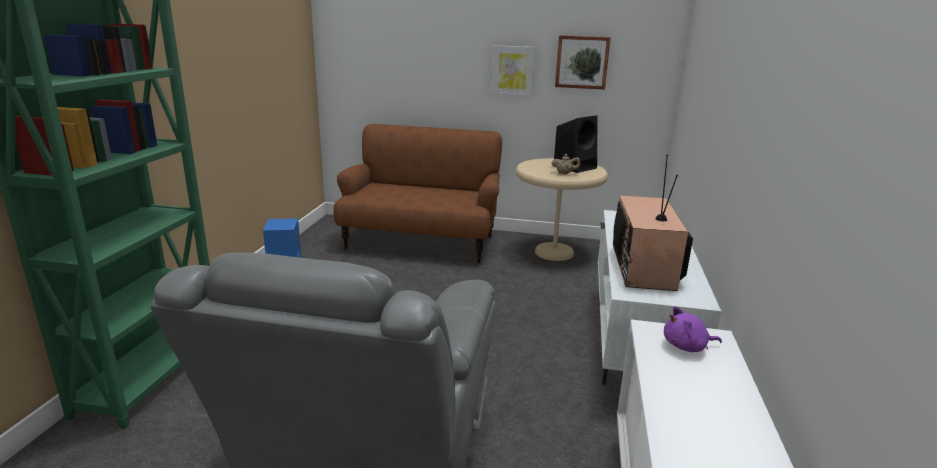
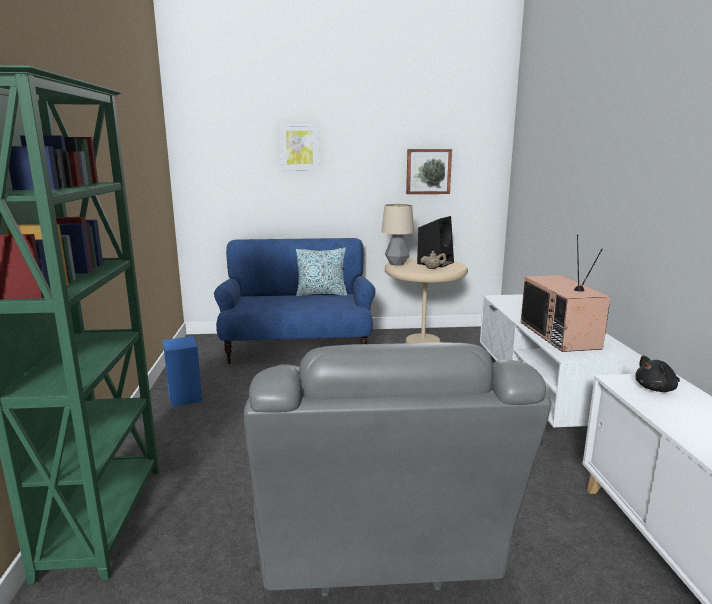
camera: 15 degrees left, 5 degrees down
brown sofa [333,124,502,263] -> blue sofa [214,238,376,364]
picture [491,45,535,97] -> picture moved to [279,124,320,171]
purple plush toy [664,306,722,352] -> black plush toy [635,356,680,392]
none -> pillow [296,247,347,297]
none -> table lamp [381,204,414,266]

